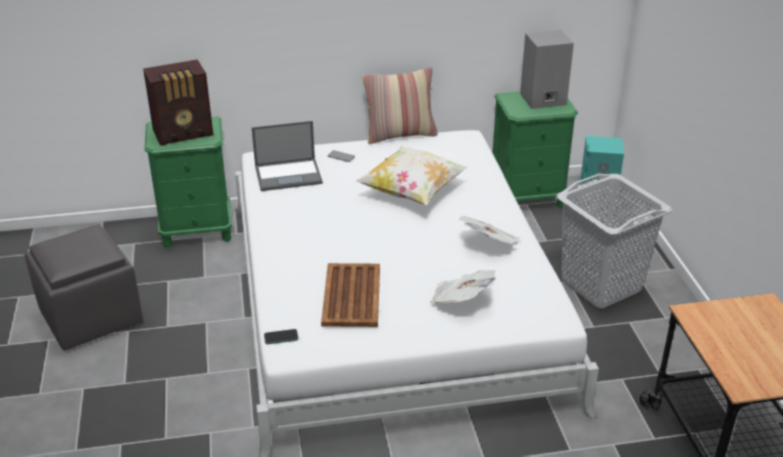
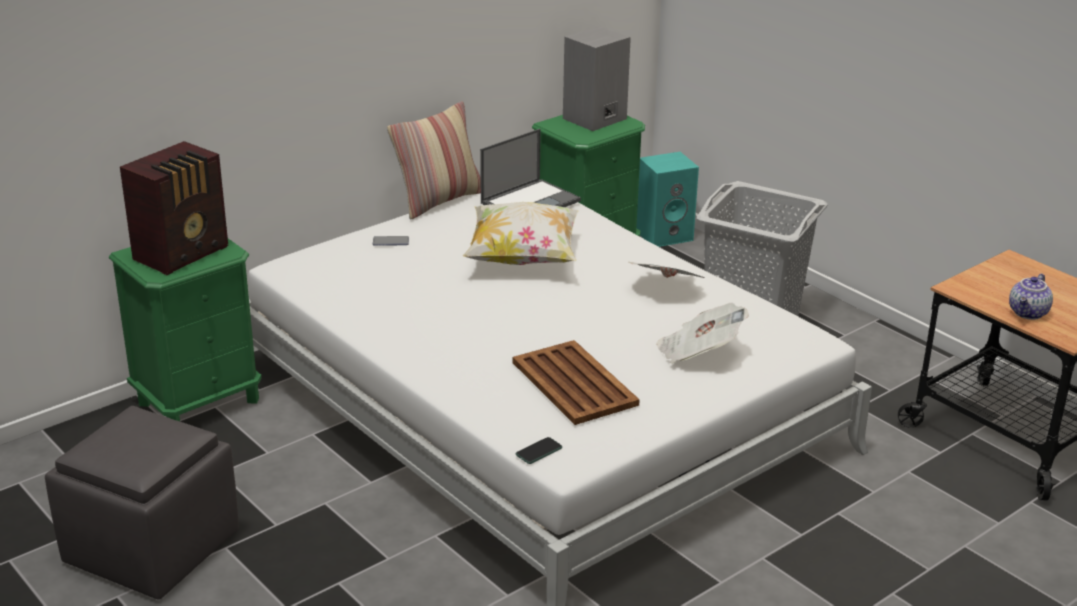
camera: 30 degrees left, 5 degrees down
laptop [252,121,323,191] -> laptop moved to [480,129,581,207]
none -> teapot [1009,273,1053,320]

